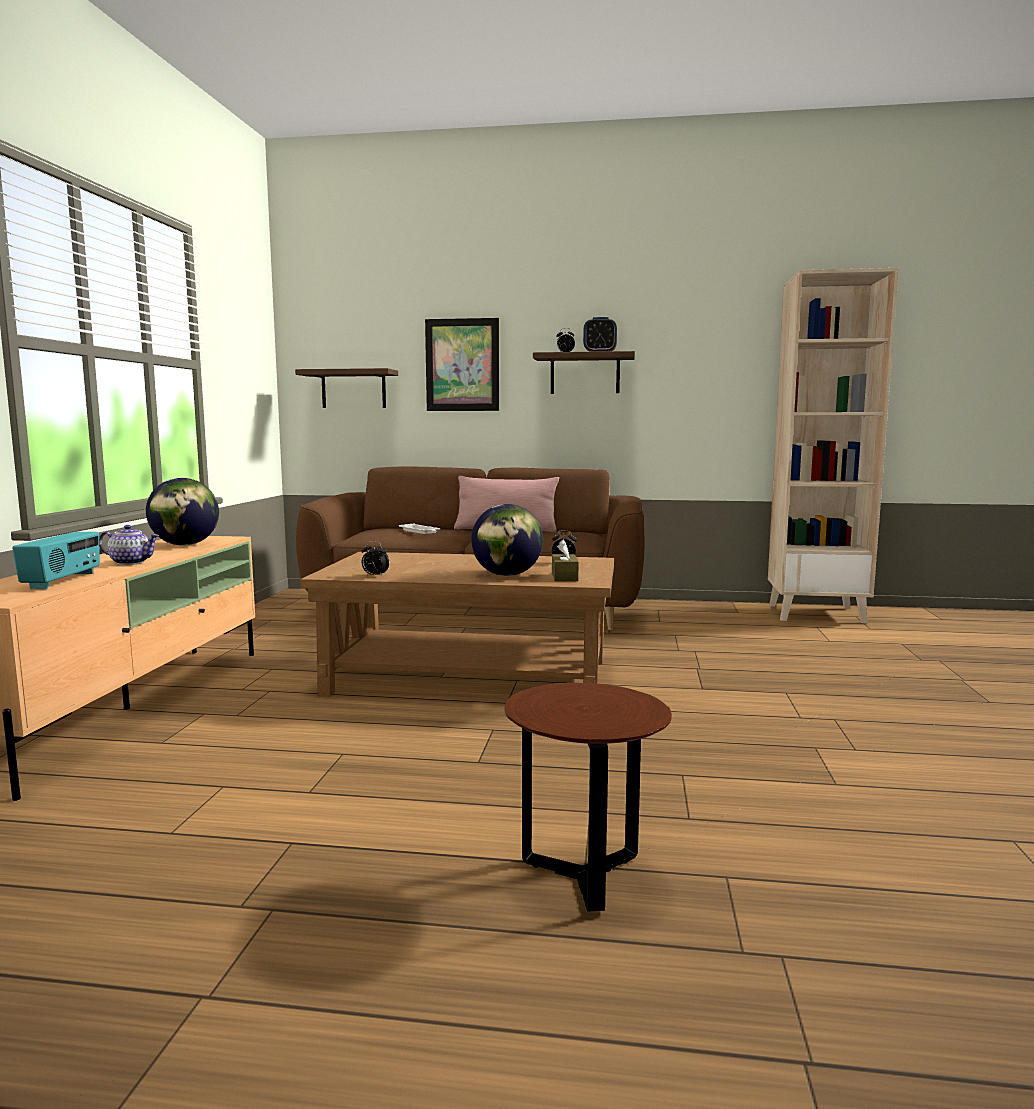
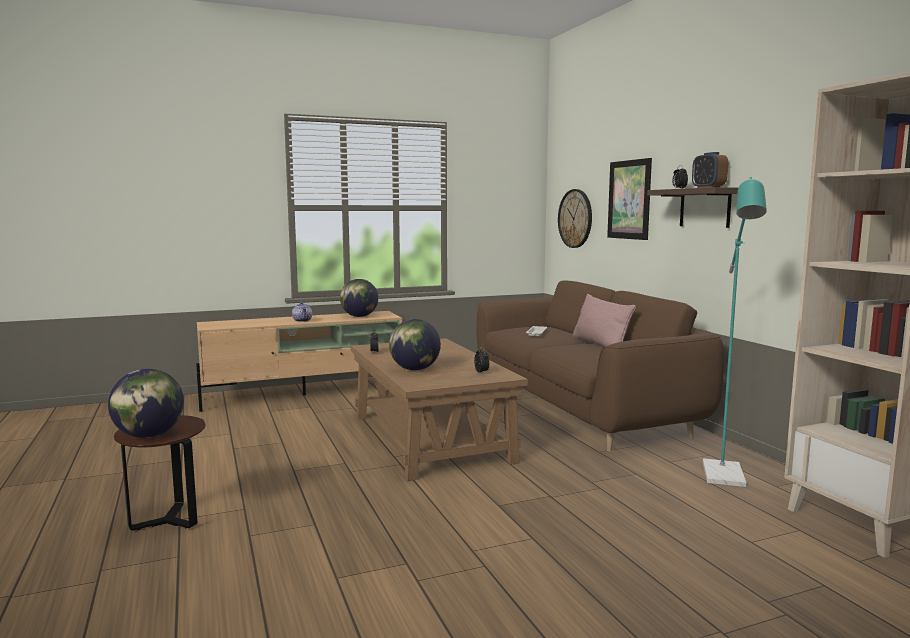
camera: 60 degrees right, 0 degrees up
radio [12,532,100,589] -> none
shelf [295,368,398,408] -> wall clock [558,189,592,248]
brown tissue box [552,539,579,581] -> none
none -> globe [108,369,184,438]
none -> turquoise floor lamp [703,177,767,487]

